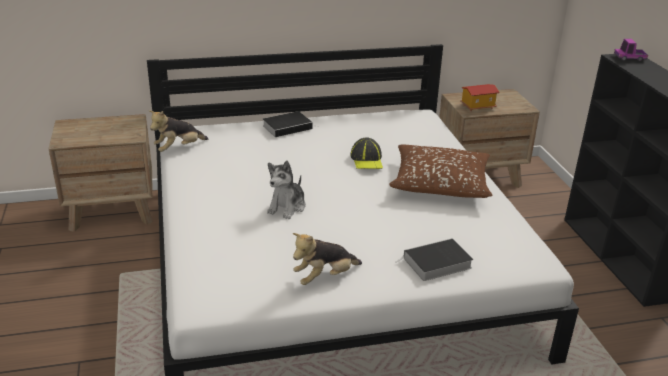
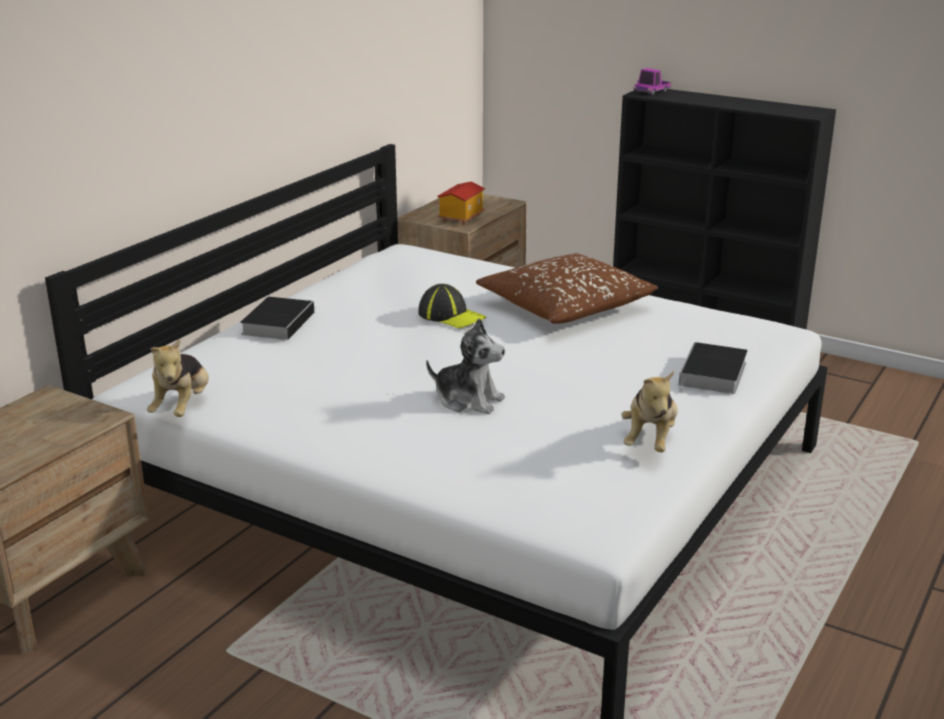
camera: 45 degrees left, 5 degrees down
plush toy [267,161,306,219] -> plush toy turned 45 degrees counterclockwise [426,318,505,414]

